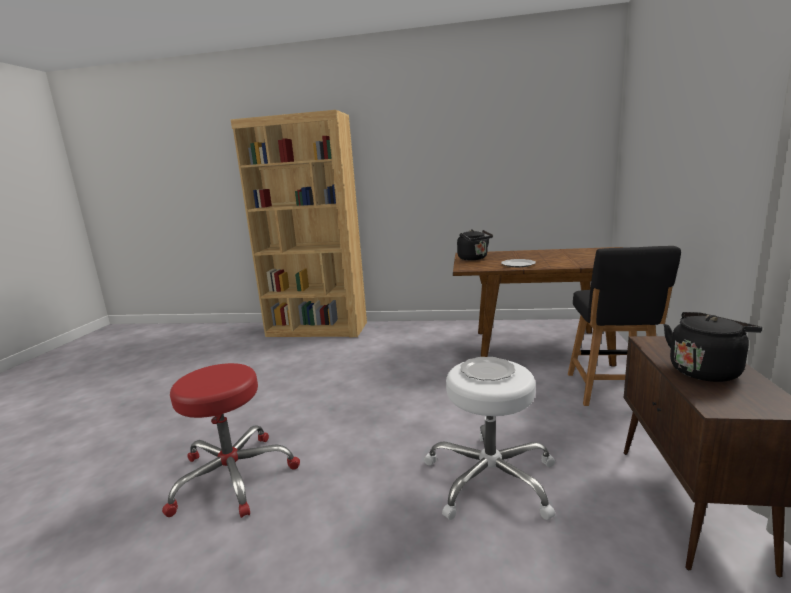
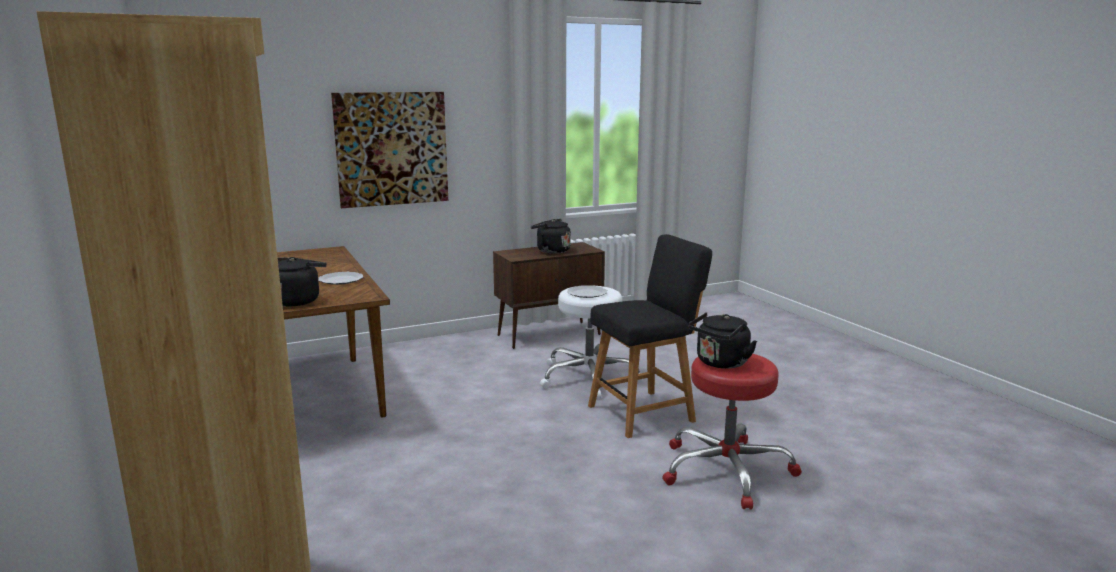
camera: 125 degrees left, 0 degrees up
black chair [568,246,681,406] -> black chair moved to [588,234,712,438]
none -> picture [331,92,448,208]
none -> black kettle [689,312,757,369]

